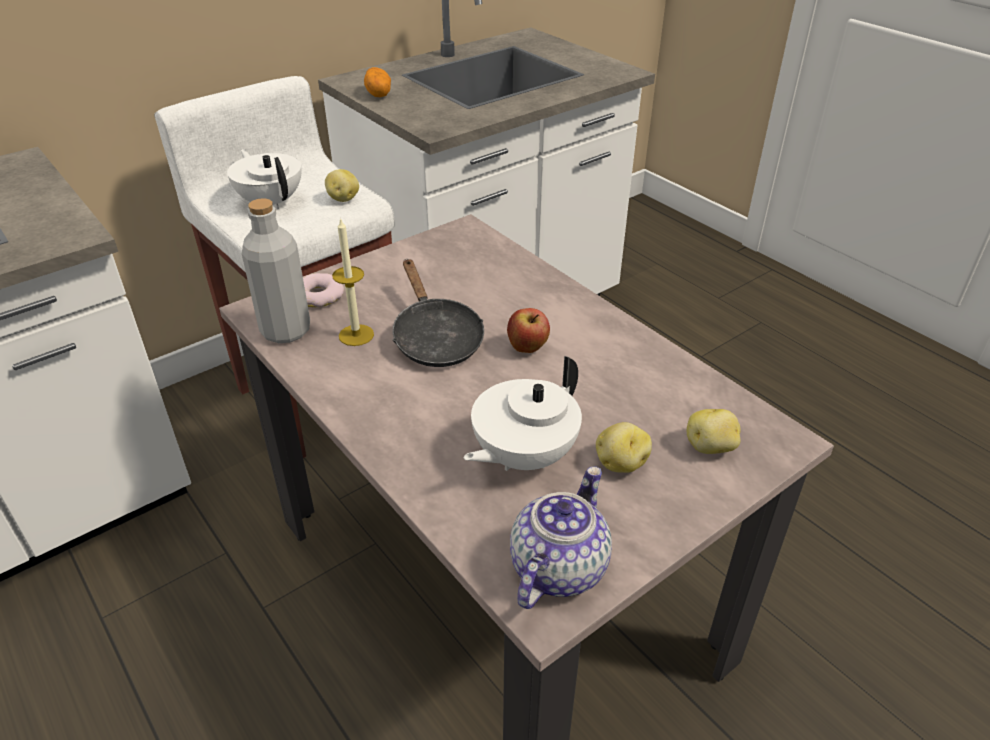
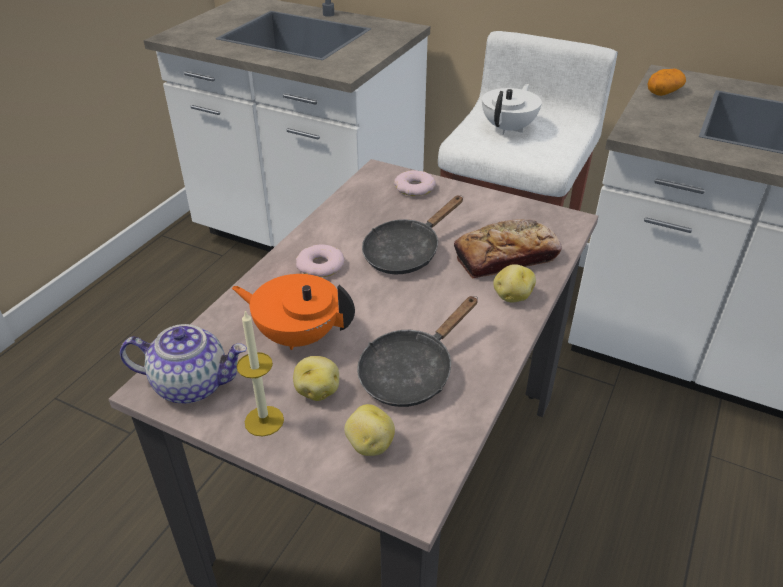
camera: 65 degrees right, 0 degrees up
grey bottle [242,198,310,343] -> none
potato [325,169,359,202] -> potato moved to [493,264,536,302]
candle [332,217,374,346] -> candle moved to [237,310,284,436]
white teapot [463,356,582,471] -> orange teapot [232,274,355,350]
apple [507,308,550,353] -> none
none -> donut [296,244,345,277]
none -> black frying pan [357,296,478,407]
none -> bread [454,219,562,278]

